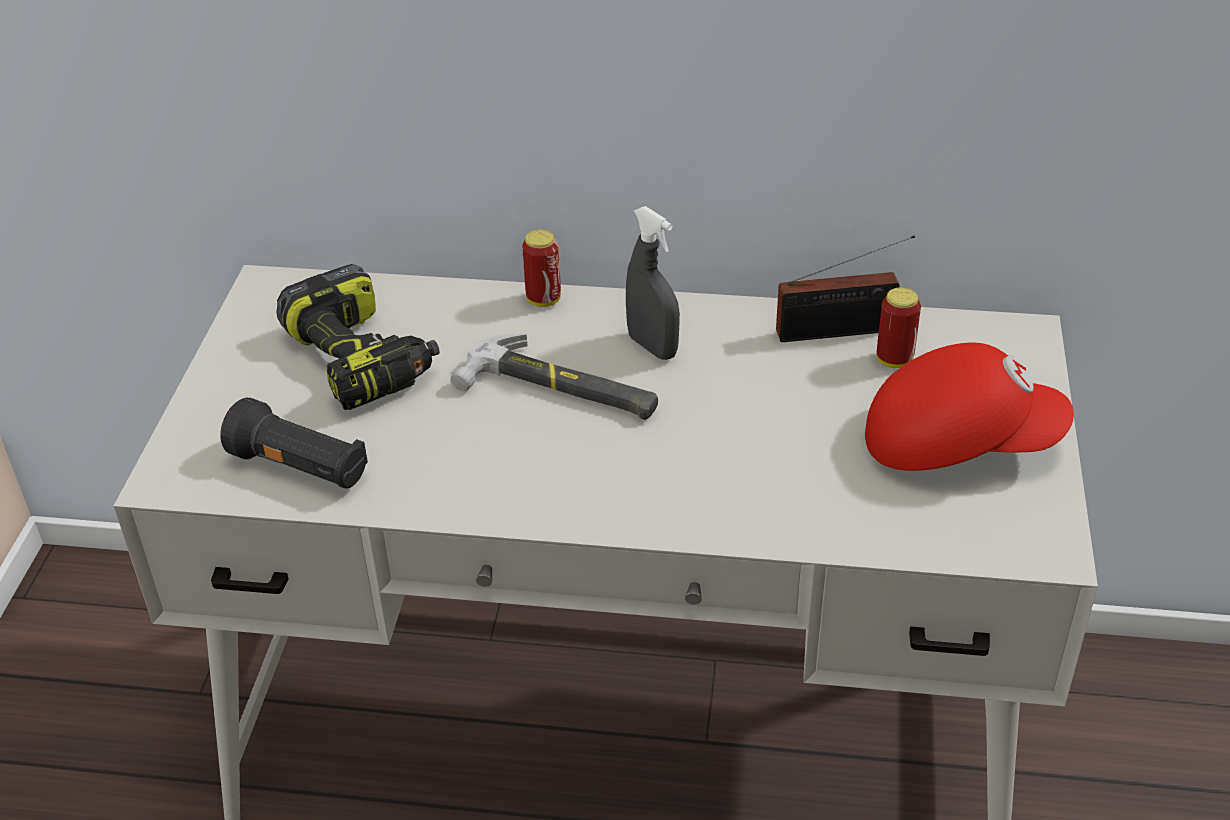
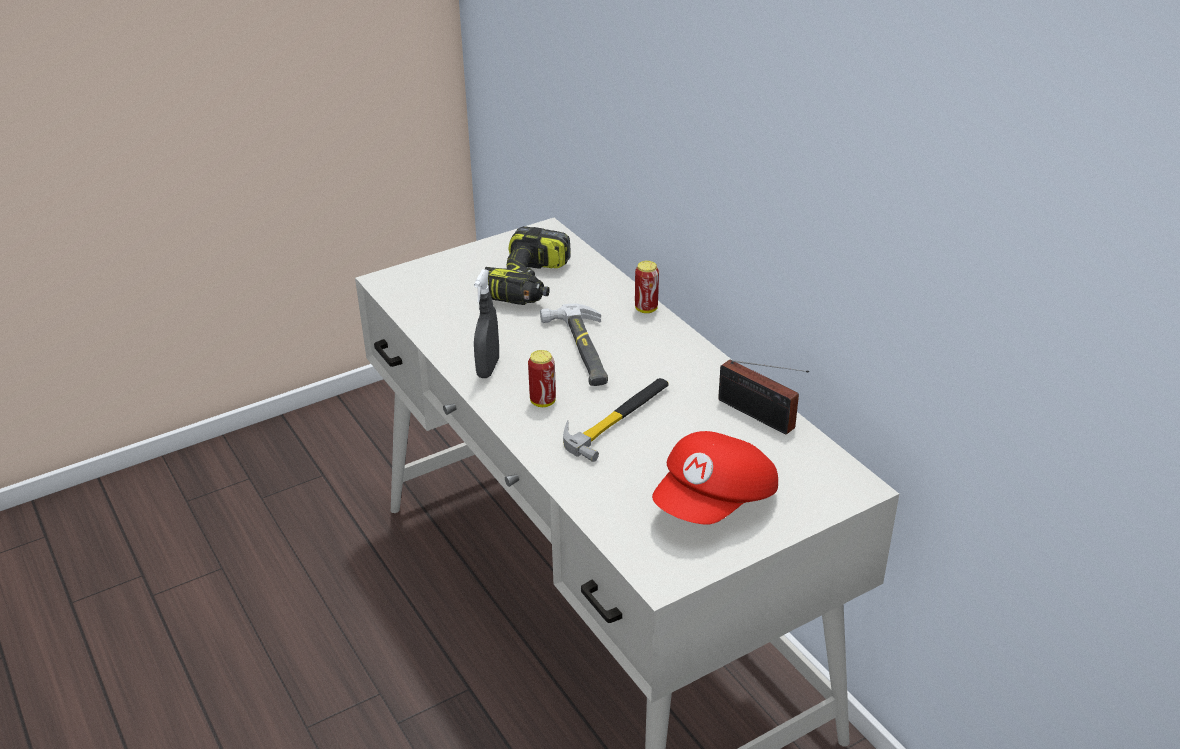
camera: 50 degrees right, 5 degrees down
black flashlight [220,397,368,489] -> none
grey spray bottle [626,206,680,360] -> grey spray bottle moved to [474,269,499,378]
red cap [865,343,1074,471] -> red cap turned 75 degrees clockwise [652,431,778,525]
can [877,287,921,368] -> can moved to [528,350,556,407]
none -> hammer [563,378,669,462]

